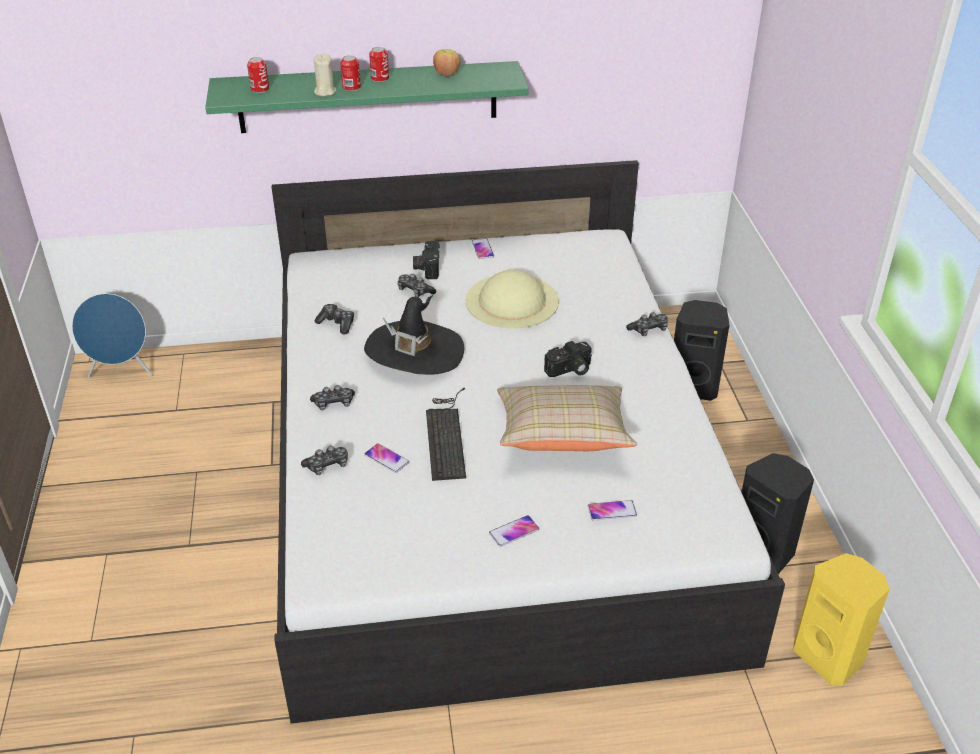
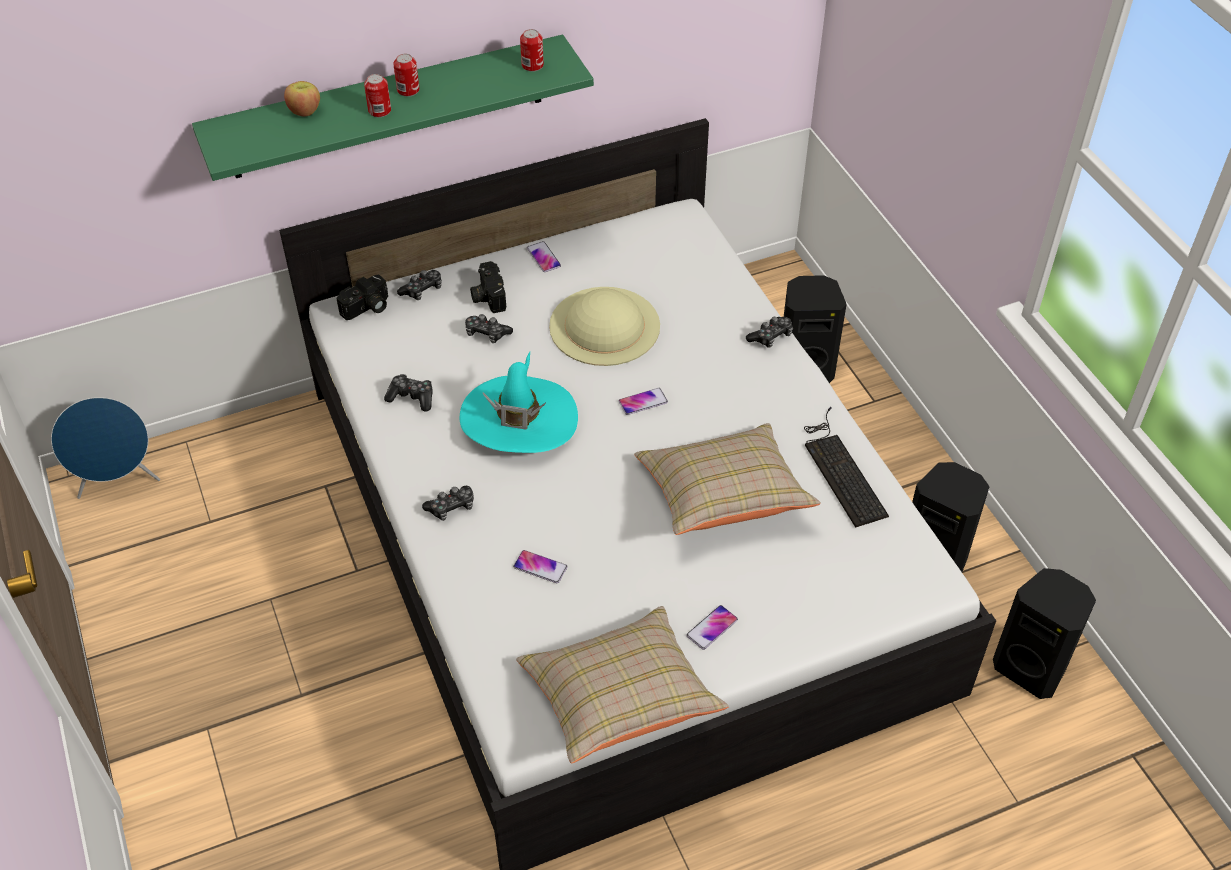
camera: 15 degrees left, 10 degrees up
can [247,57,269,93] -> can moved to [520,29,544,72]
game controller [301,445,348,475] -> game controller moved to [397,270,442,300]
beige candle [314,54,336,96] -> none
black hat [364,295,464,375] -> turquoise hat [460,352,578,453]
keyboard [426,388,466,481] -> keyboard moved to [804,407,889,528]
apple [433,49,460,76] -> apple moved to [284,81,320,117]
camera [544,341,592,377] -> camera moved to [336,274,388,320]
phone [588,500,637,520] -> phone moved to [619,388,668,415]
yellow speaker [793,553,890,686] -> black speaker [993,568,1096,699]
none -> beige pillow [516,606,729,763]

